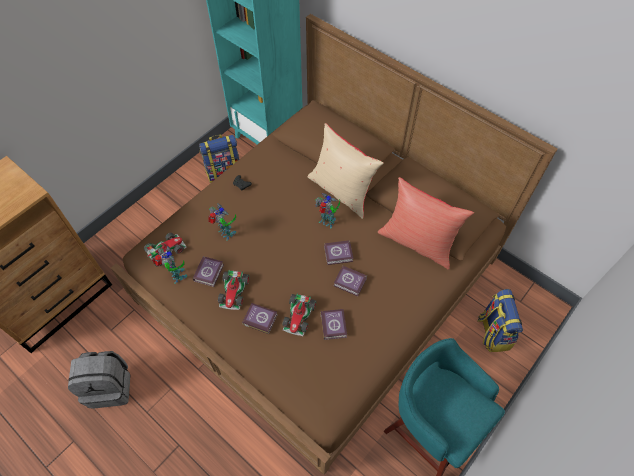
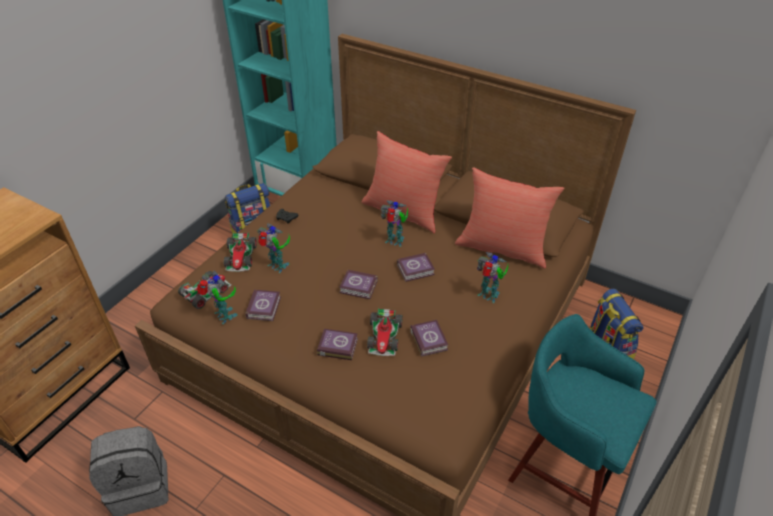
camera: 10 degrees left, 15 degrees down
toy car [218,270,249,310] -> toy car moved to [224,233,257,272]
beige pillow [308,123,384,219] -> red pillow [362,131,452,233]
book [334,266,367,296] -> book moved to [339,270,378,299]
none -> toy robot [477,252,508,303]

